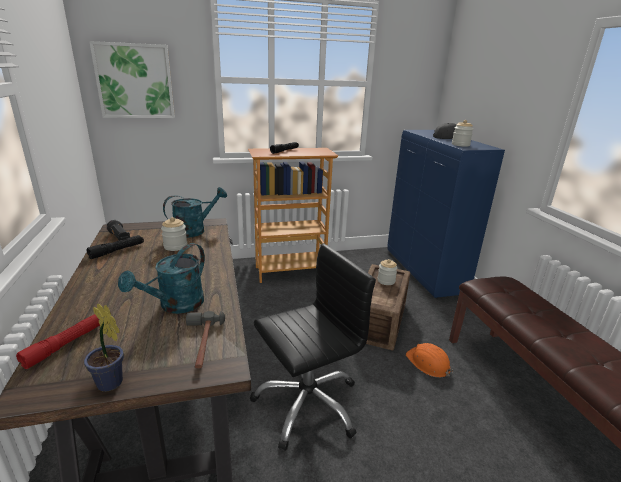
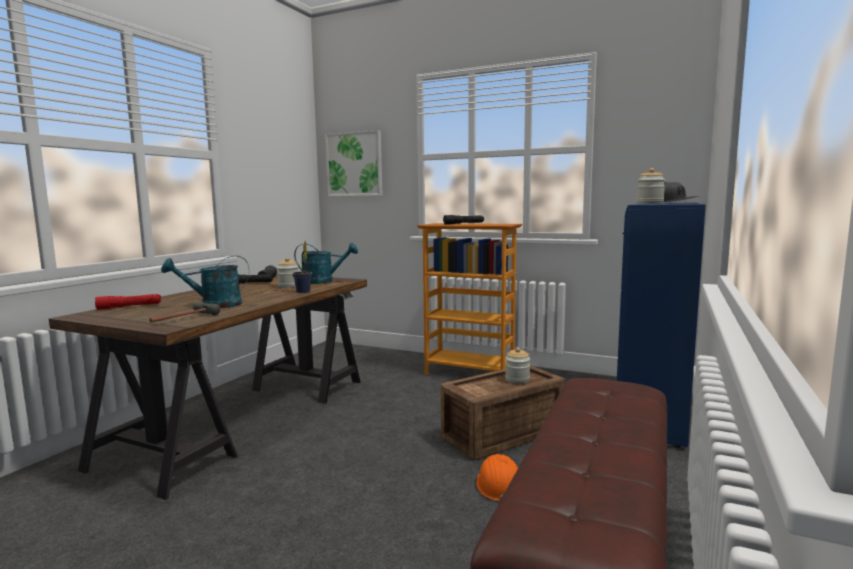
camera: 40 degrees right, 15 degrees down
potted plant [84,303,124,392] -> potted plant moved to [292,240,312,293]
black office chair [250,243,376,451] -> none

